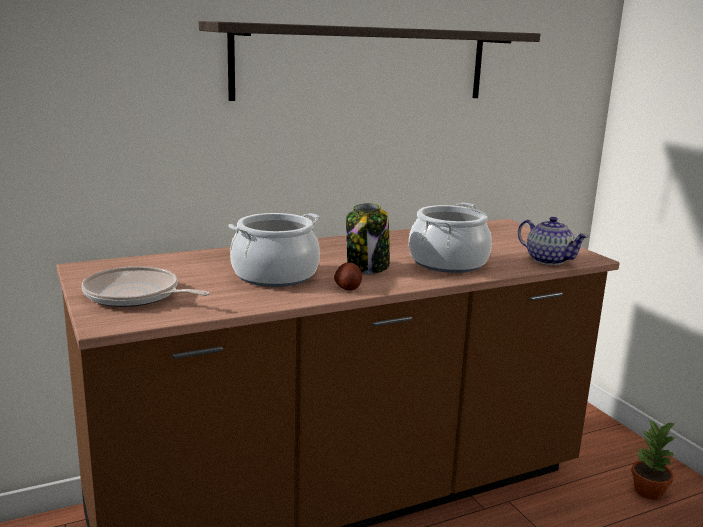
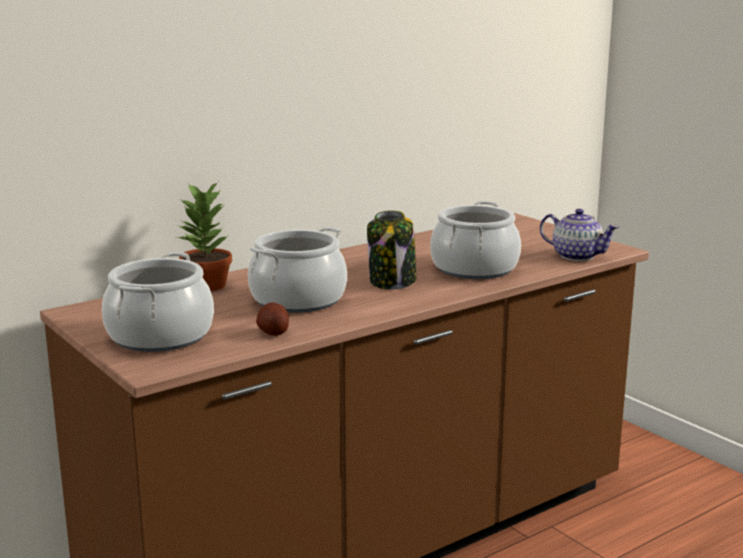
camera: 10 degrees left, 0 degrees up
frying pan [82,266,210,307] -> cooking pot [102,252,214,352]
shelf [199,21,540,101] -> none
potato [334,262,362,291] -> potato moved to [256,302,289,336]
potted plant [631,420,676,500] -> potted plant moved to [177,182,232,291]

